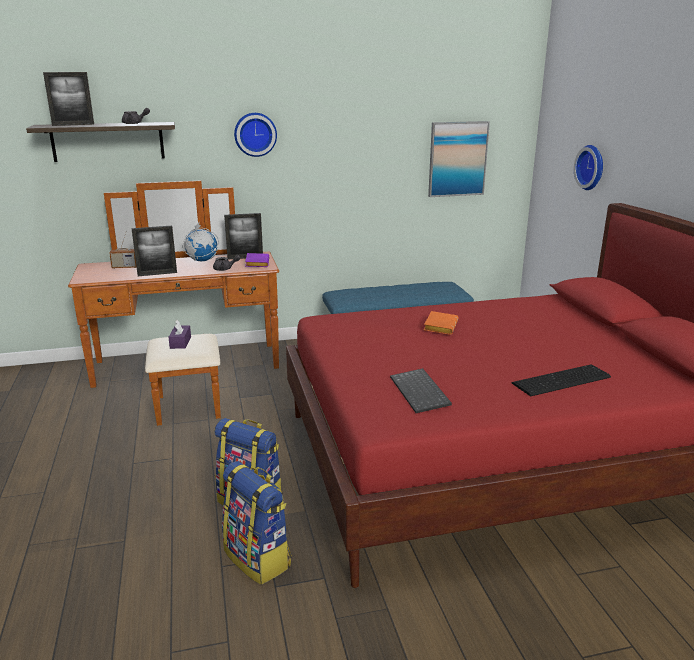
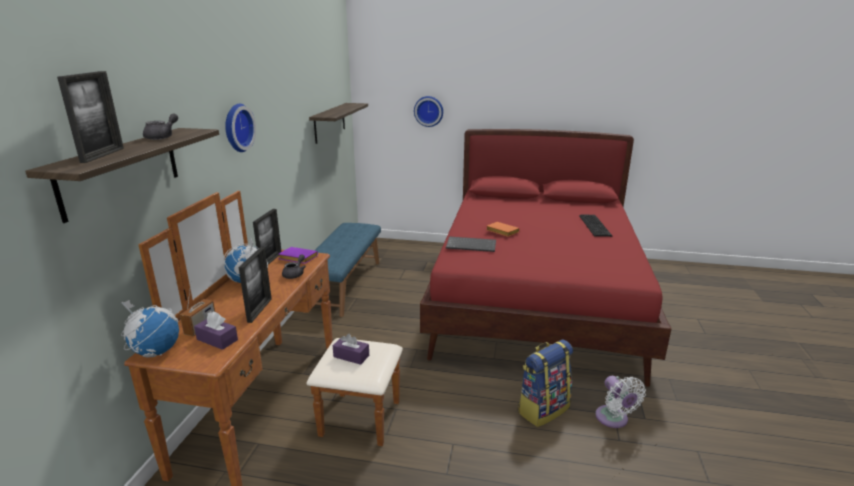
camera: 65 degrees left, 0 degrees up
backpack [222,461,292,585] -> white fan [595,376,646,428]
keyboard [390,368,452,413] -> keyboard moved to [446,236,496,252]
picture [428,121,490,197] -> shelf [309,103,368,144]
none -> globe [121,300,179,357]
none -> purple tissue box [194,312,238,350]

